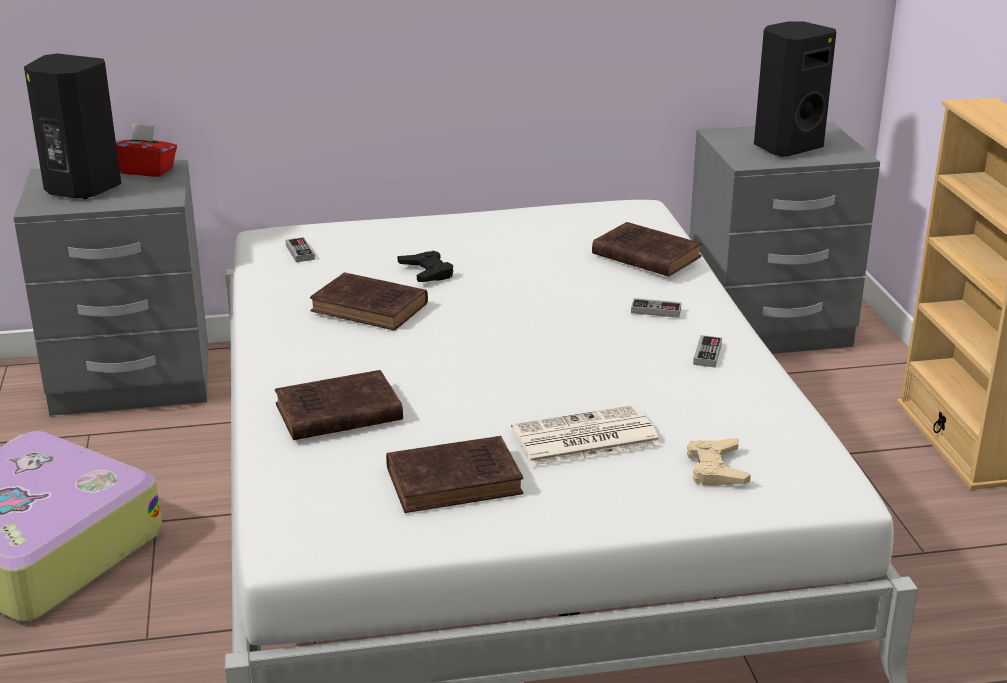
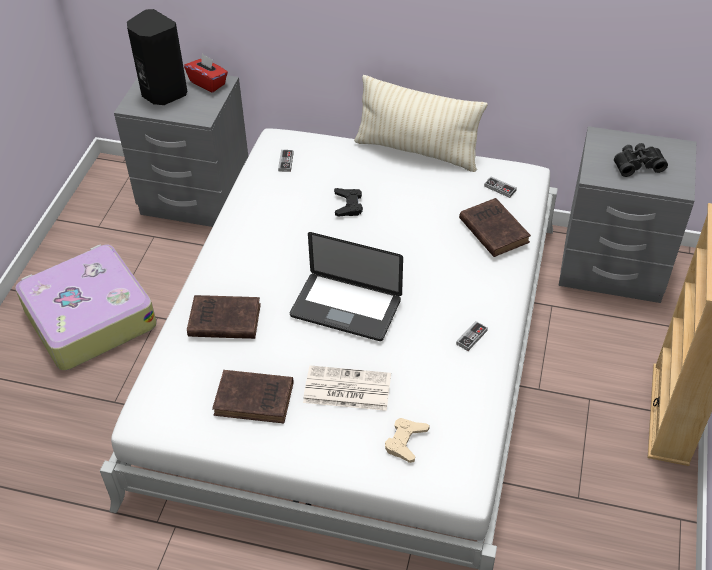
camera: 25 degrees right, 20 degrees up
brown book [310,272,428,331] -> none
game controller [631,298,682,318] -> game controller moved to [484,176,517,198]
black speaker [754,22,836,157] -> black binoculars [614,143,668,177]
none -> laptop [290,232,403,341]
none -> beige pillow [354,75,487,172]

